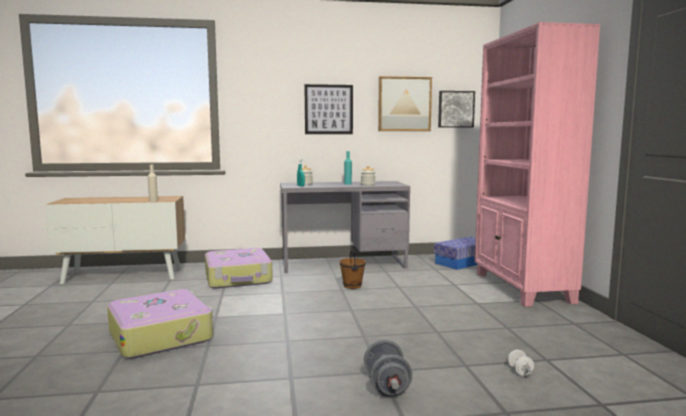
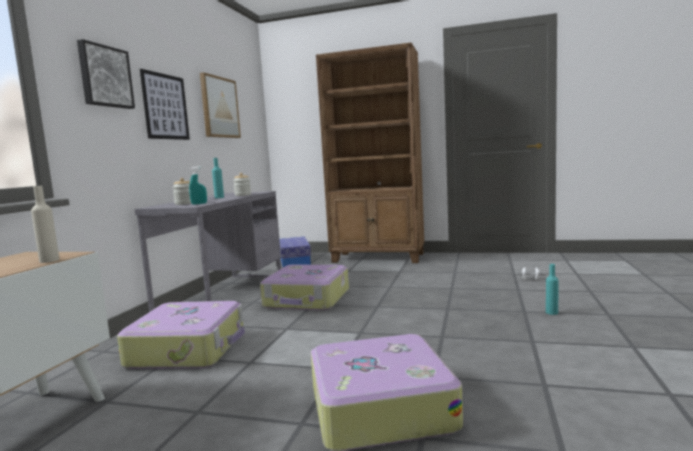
camera: 65 degrees left, 0 degrees up
brown bucket [340,249,366,289] -> suitcase [260,264,349,311]
grey dumbbell [364,339,413,397] -> turquoise bottle [546,264,559,315]
picture [438,91,475,128] -> picture moved to [77,39,135,109]
pink bookcase [475,22,601,307] -> brown bookcase [316,43,424,263]

